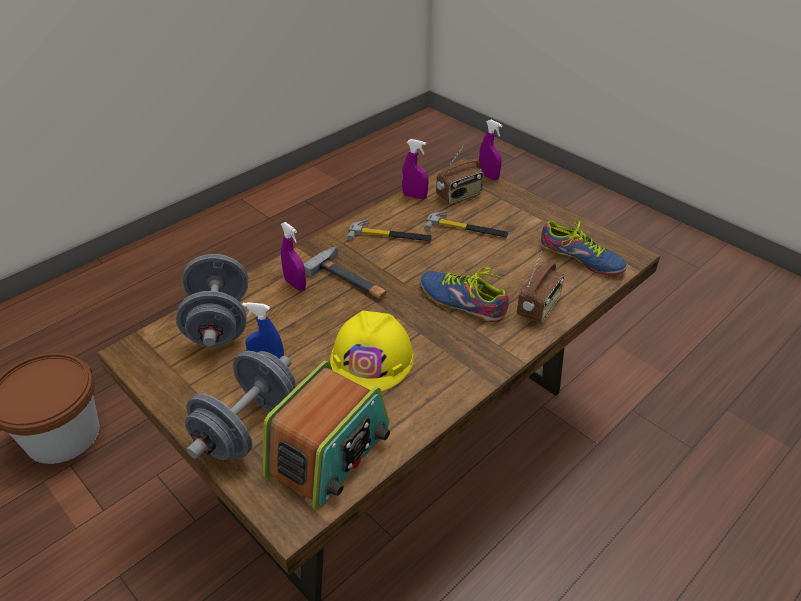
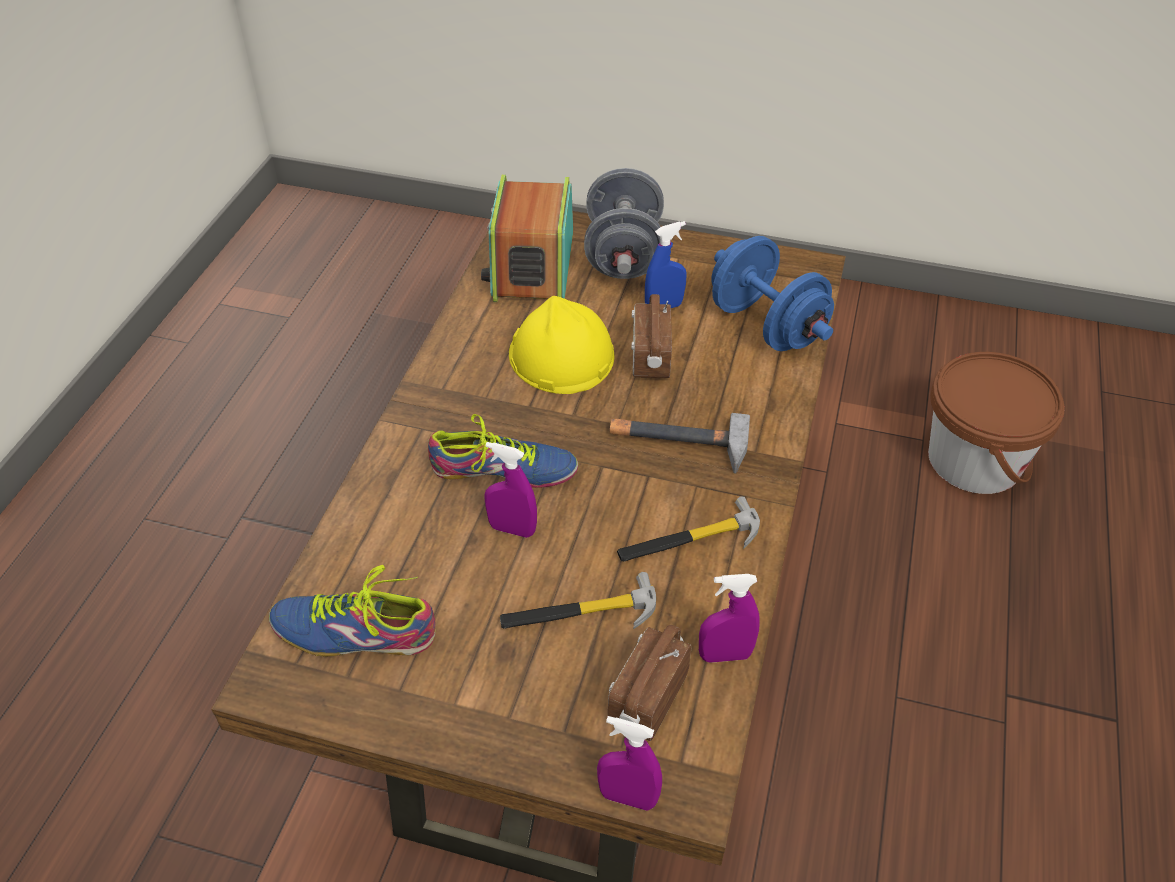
camera: 150 degrees right, 5 degrees up
grey dumbbell [176,254,248,347] -> blue dumbbell [711,236,834,351]
purple spray bottle [281,222,306,291] -> purple spray bottle moved to [484,442,537,538]
radio [516,251,564,323] -> radio moved to [631,294,672,378]

